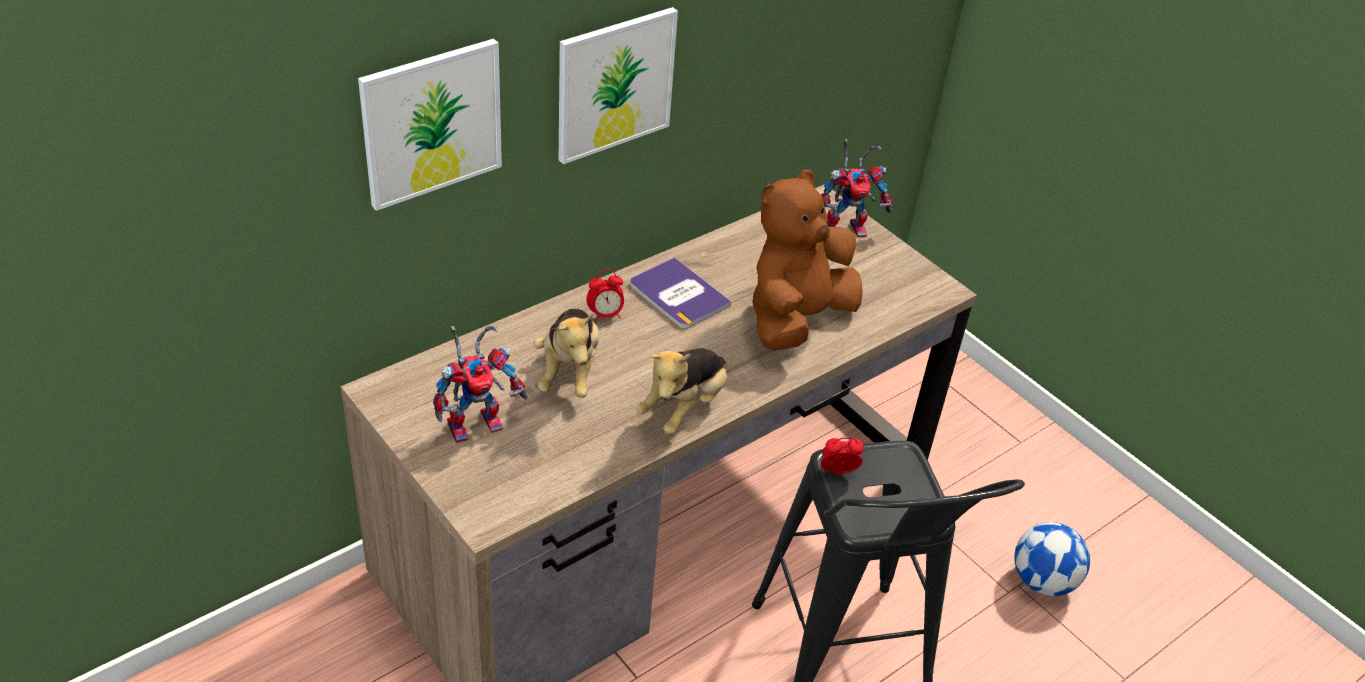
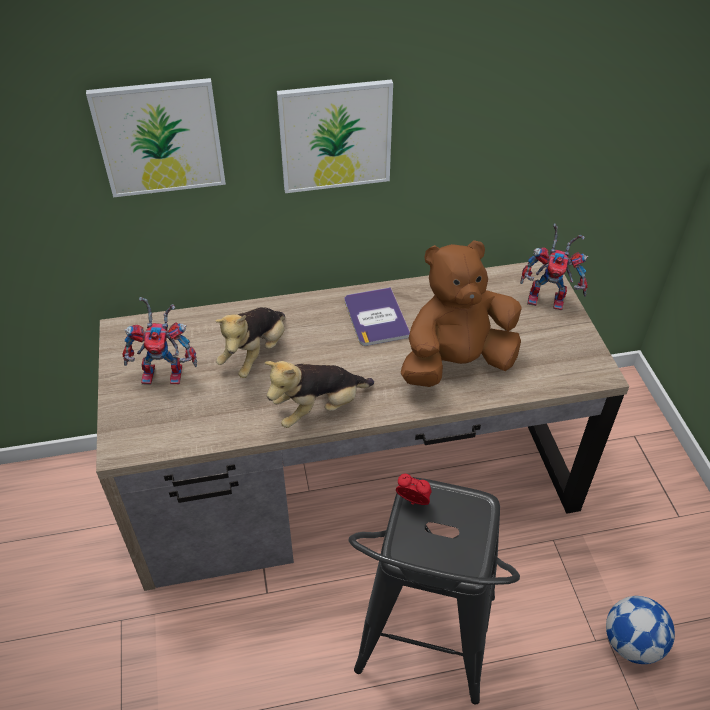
camera: 30 degrees right, 5 degrees up
alarm clock [587,269,624,322] -> none

